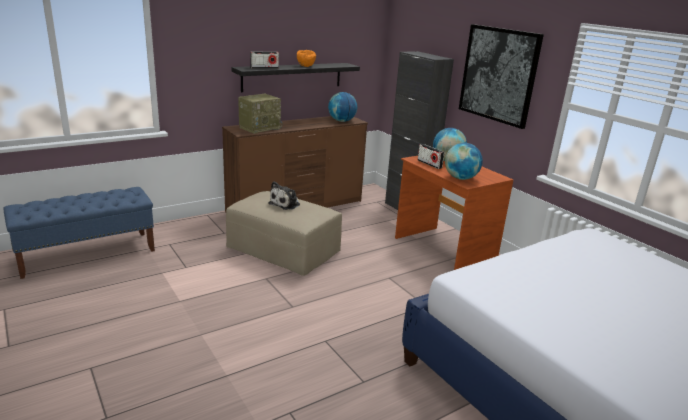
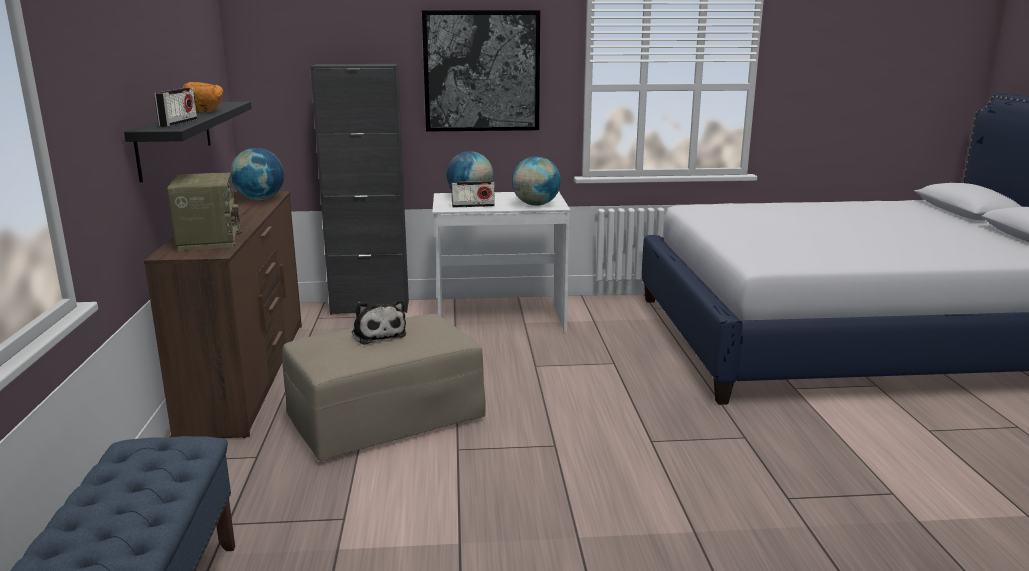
camera: 60 degrees left, 5 degrees down
brown desk [395,156,513,270] -> white desk [432,191,571,332]

